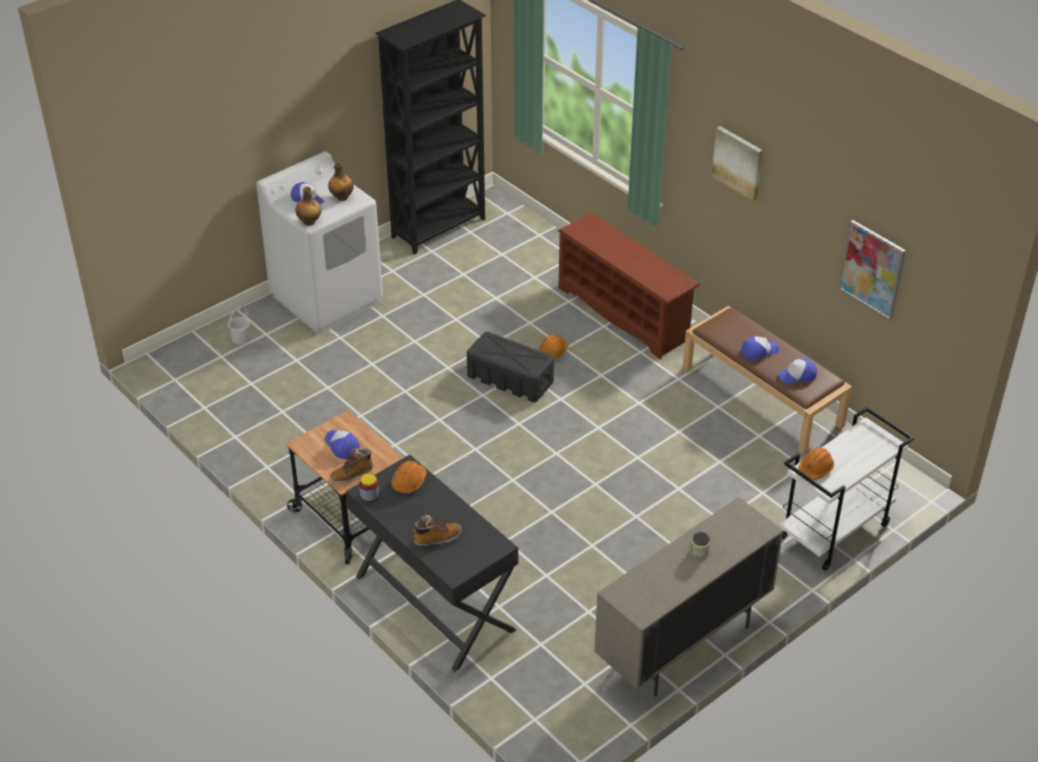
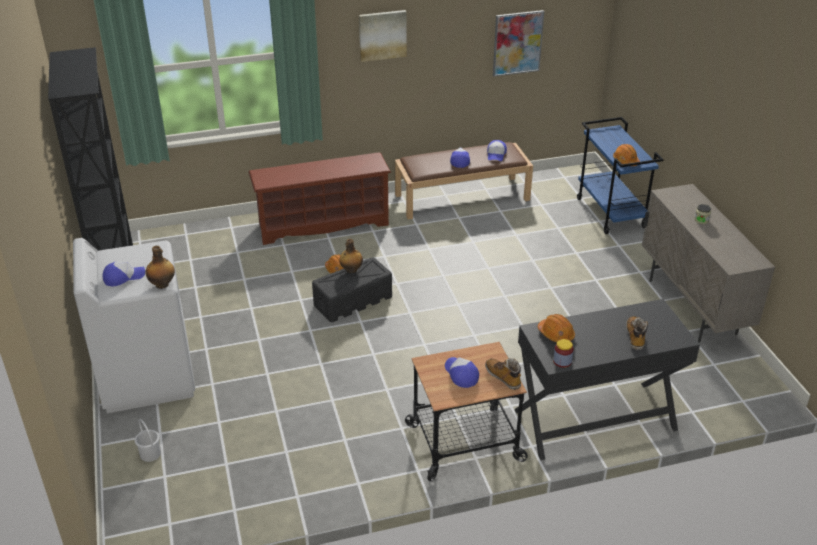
camera: 65 degrees left, 5 degrees down
cap [325,430,360,459] -> cap turned 75 degrees clockwise [445,357,479,388]
bottle [328,162,354,201] -> bottle moved to [339,239,363,273]
boot [330,448,373,483] -> boot turned 150 degrees clockwise [485,358,521,390]
white cart [779,407,914,571] -> blue cart [577,117,664,234]

